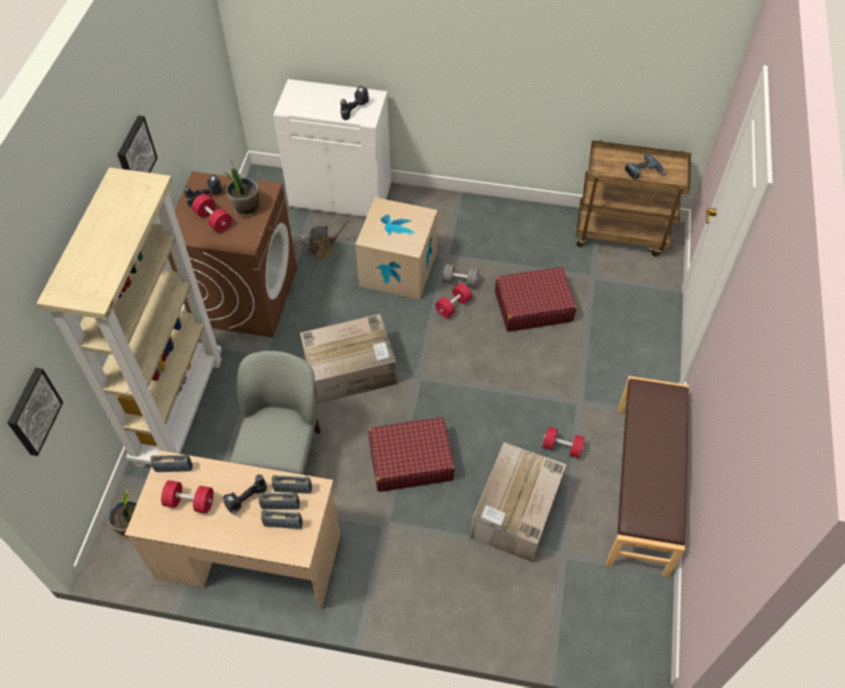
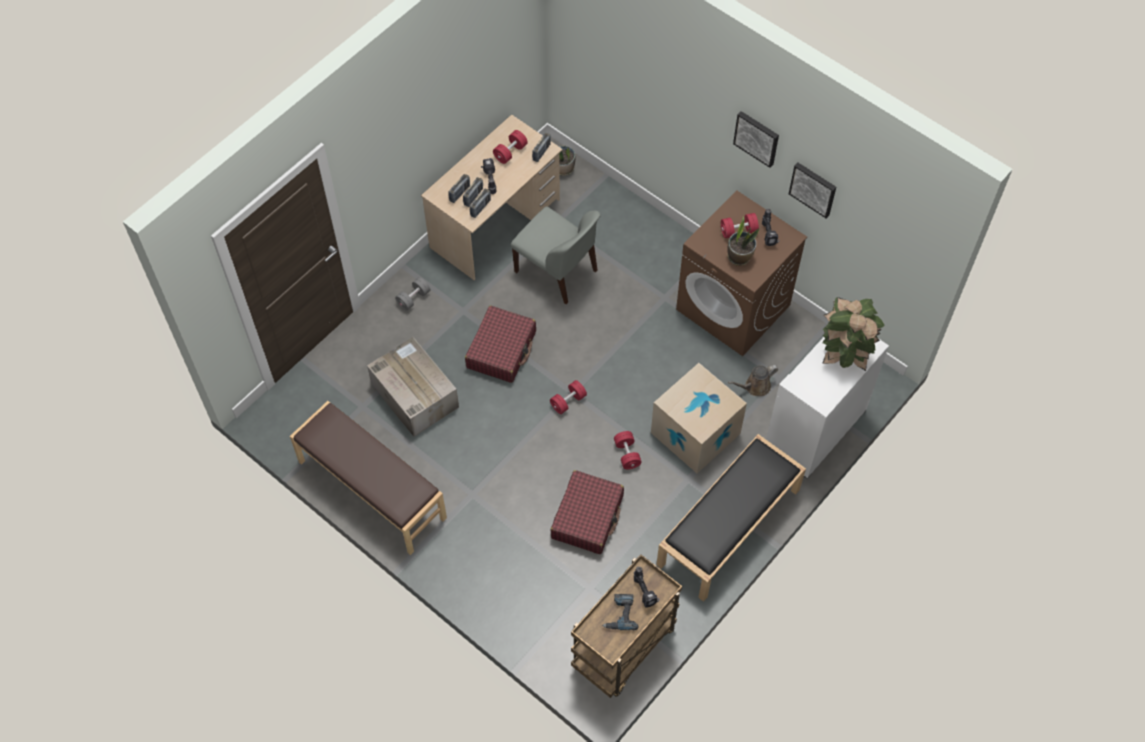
camera: 120 degrees right, 5 degrees up
picture [7,367,63,456] -> picture moved to [789,162,836,218]
beige bookcase [37,167,222,467] -> none
brown watering can [300,216,353,258] -> brown watering can turned 60 degrees clockwise [728,365,778,396]
cardboard box [300,314,397,404] -> none
power drill [340,86,369,120] -> power drill moved to [634,567,659,608]
grey dumbbell [443,263,479,288] -> grey dumbbell moved to [395,277,430,311]
red dumbbell [543,427,585,458] -> red dumbbell moved to [550,380,587,414]
none -> black bench [656,434,806,602]
none -> potted plant [822,297,885,371]

